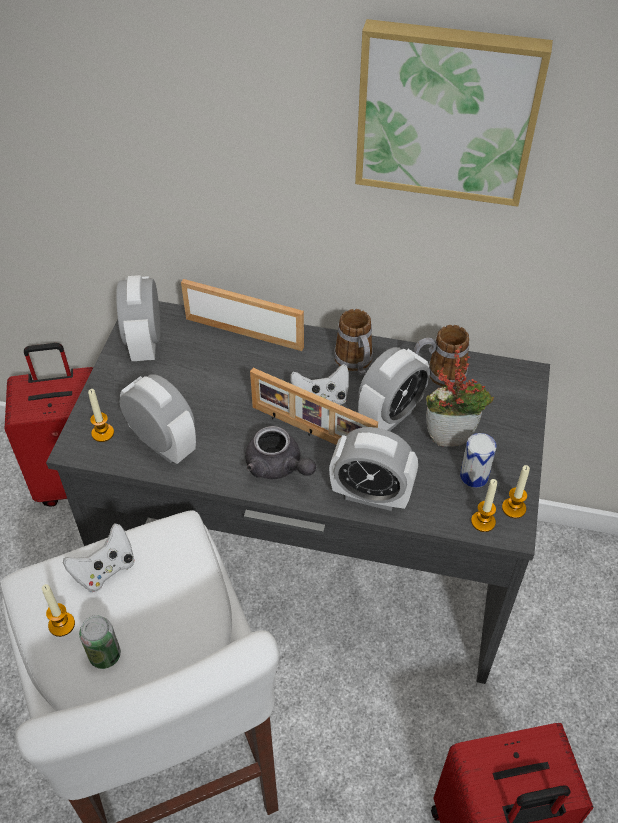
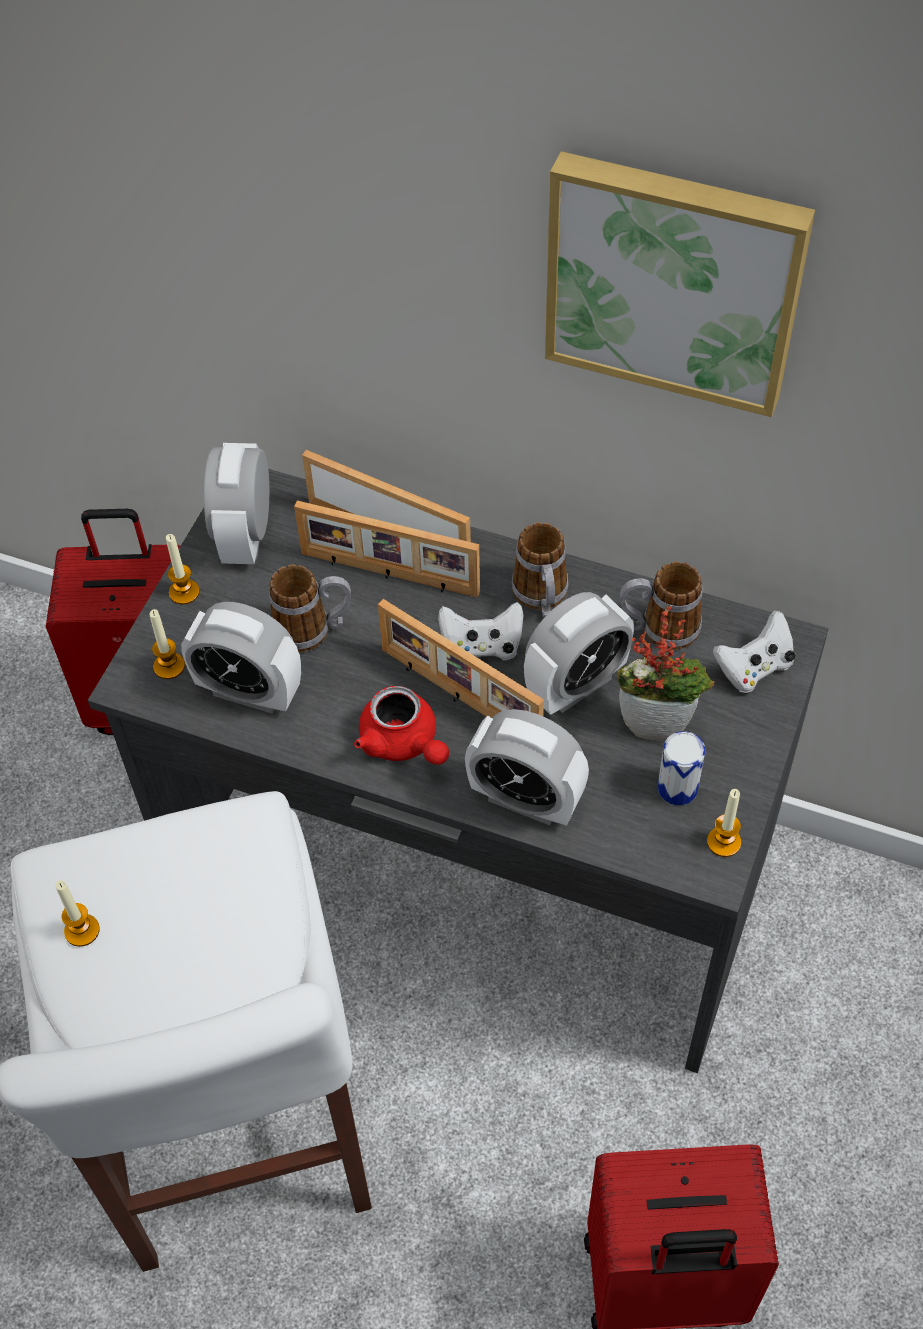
camera: 10 degrees right, 5 degrees up
white game controller [63,523,135,592] -> white game controller moved to [713,611,796,693]
can [79,615,121,669] -> none
alarm clock [119,374,196,464] -> alarm clock turned 150 degrees clockwise [181,602,301,713]
grey teapot [245,426,316,479] -> red teapot [354,686,449,765]
candle [471,479,497,532] -> candle moved to [166,534,200,604]
none -> mug [269,564,351,652]
none -> picture frame [294,501,480,598]

